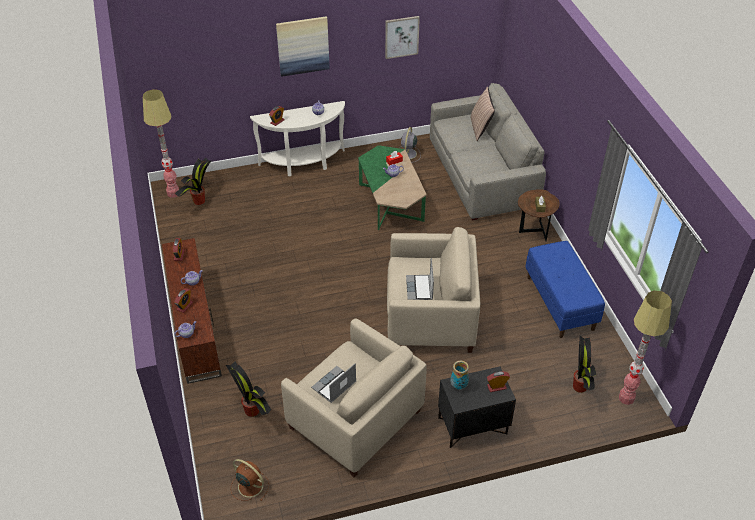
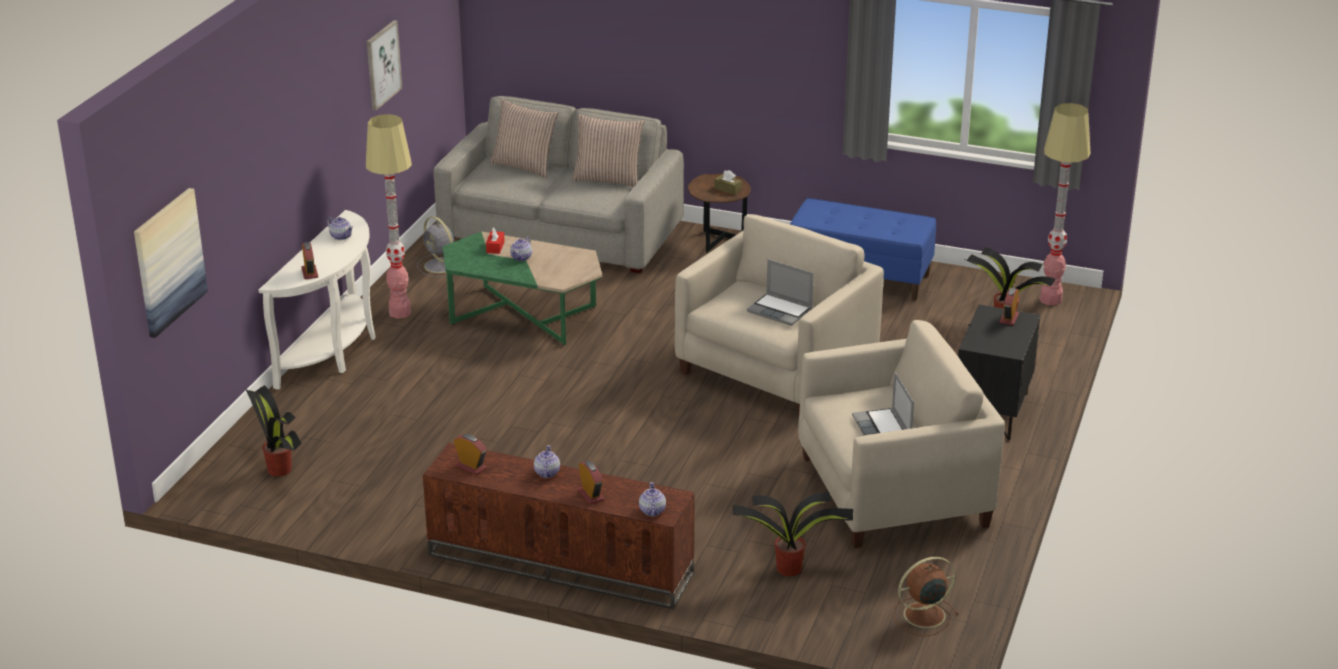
camera: 55 degrees left, 15 degrees down
floor lamp [143,89,179,198] -> floor lamp moved to [366,114,412,319]
picture [276,16,330,77] -> picture moved to [134,188,208,338]
vase [451,361,469,390] -> none
none -> pillow [572,114,645,187]

